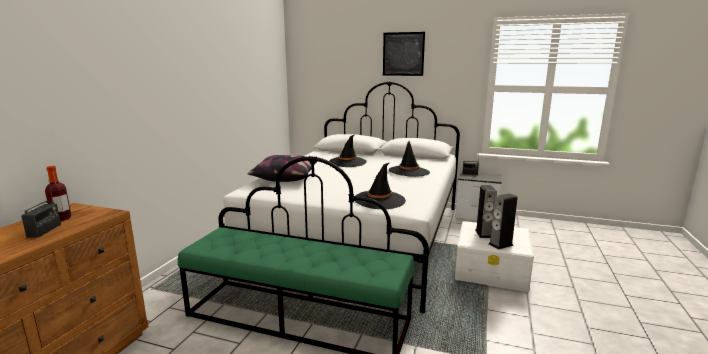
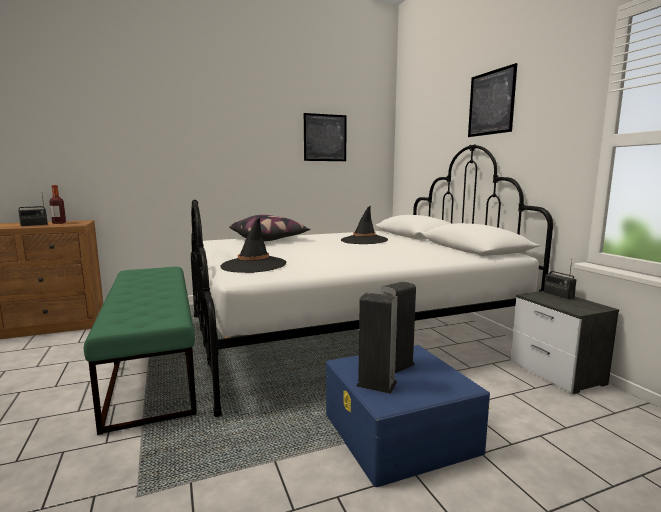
camera: 50 degrees right, 5 degrees down
black hat [389,140,430,177] -> none
white storage box [455,221,534,292] -> blue storage box [326,345,490,487]
none -> picture [304,113,347,161]

